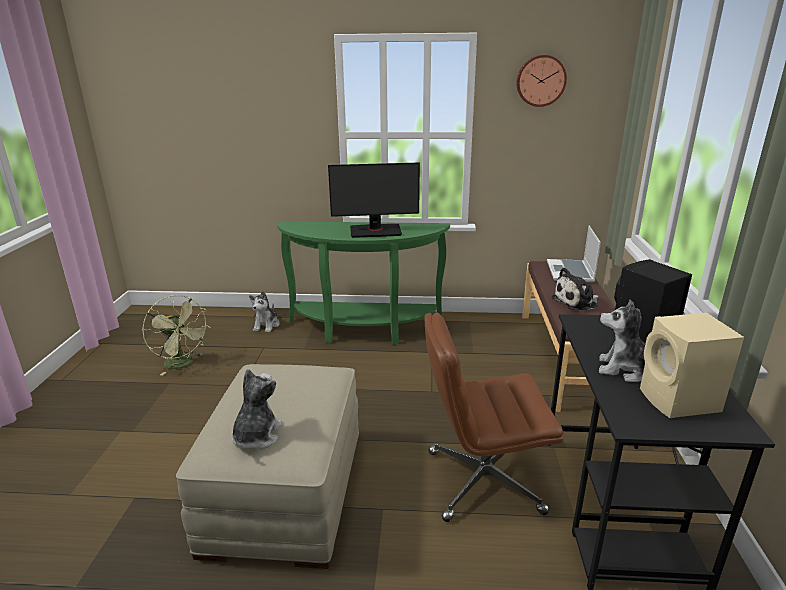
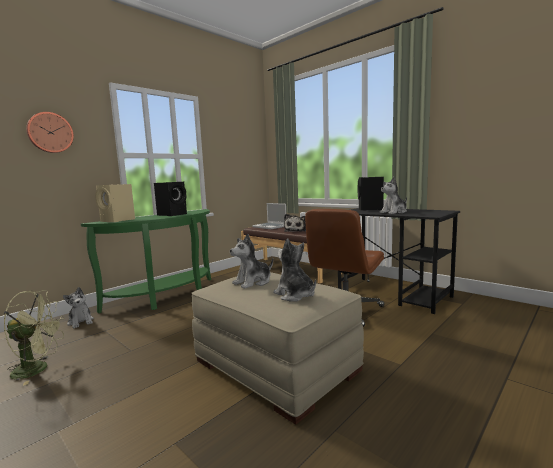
camera: 50 degrees left, 15 degrees down
monitor [328,162,420,238] -> black speaker [154,182,187,216]
wall clock [516,55,567,107] -> wall clock moved to [26,112,74,153]
beige speaker [640,313,744,418] -> beige speaker moved to [95,184,135,222]
none -> plush toy [230,234,273,289]

